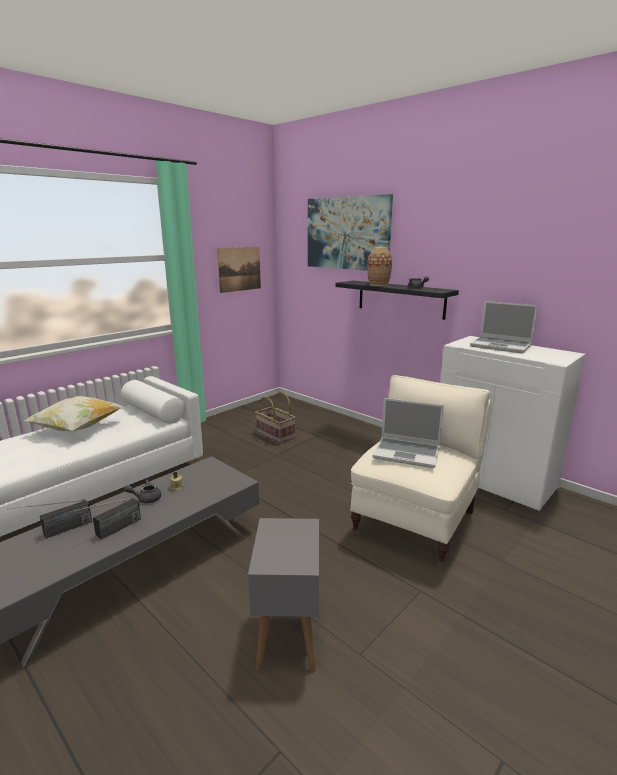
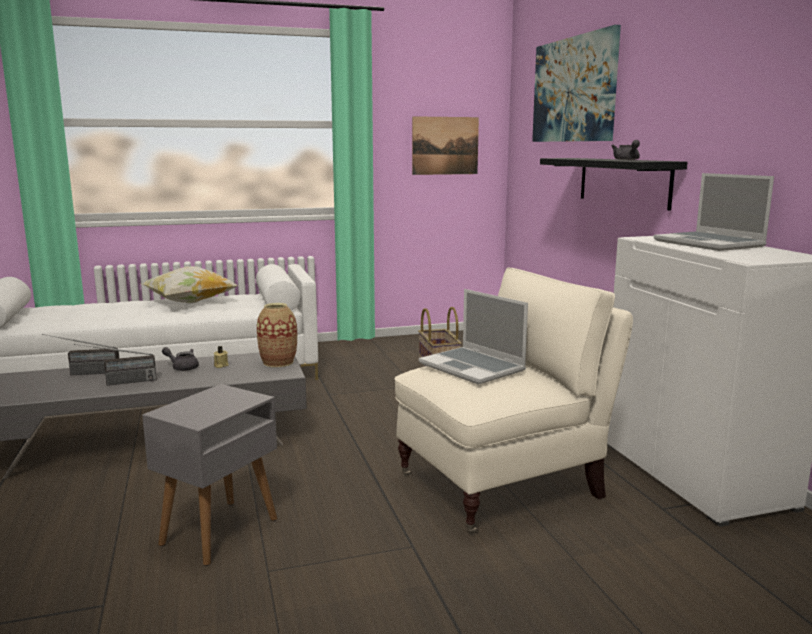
camera: 30 degrees right, 5 degrees down
vase [367,247,392,286] -> vase moved to [257,303,297,367]

